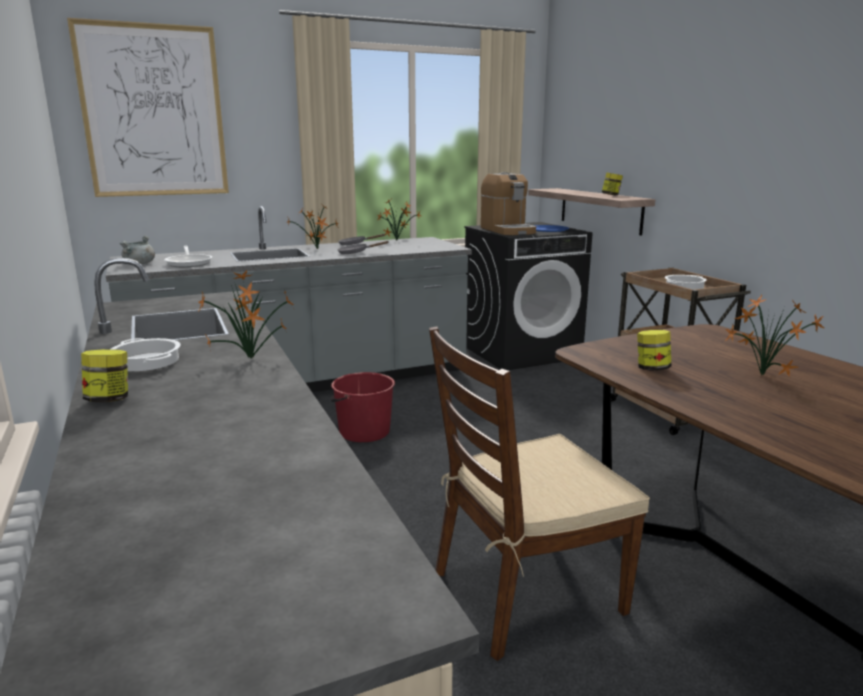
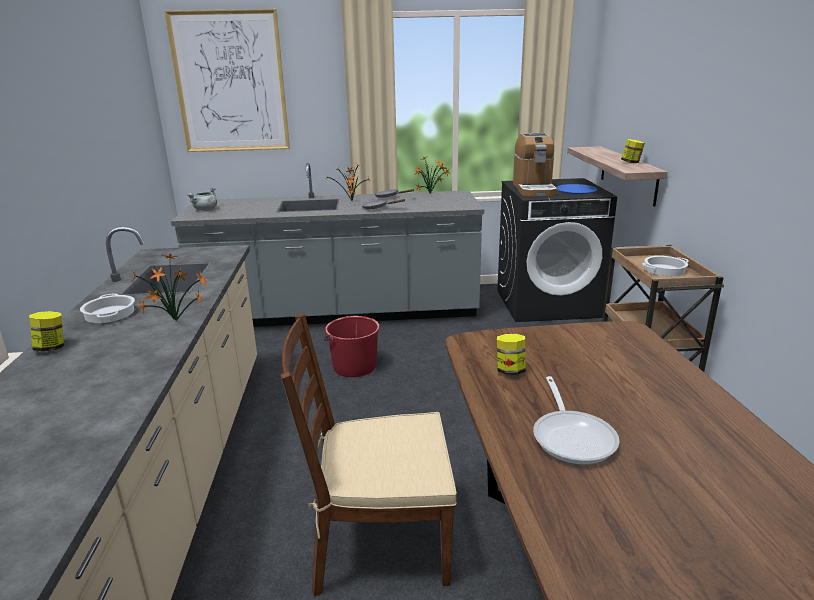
camera: 20 degrees right, 5 degrees up
frying pan [164,246,212,267] -> frying pan moved to [533,376,619,465]
potted plant [725,295,824,377] -> none

